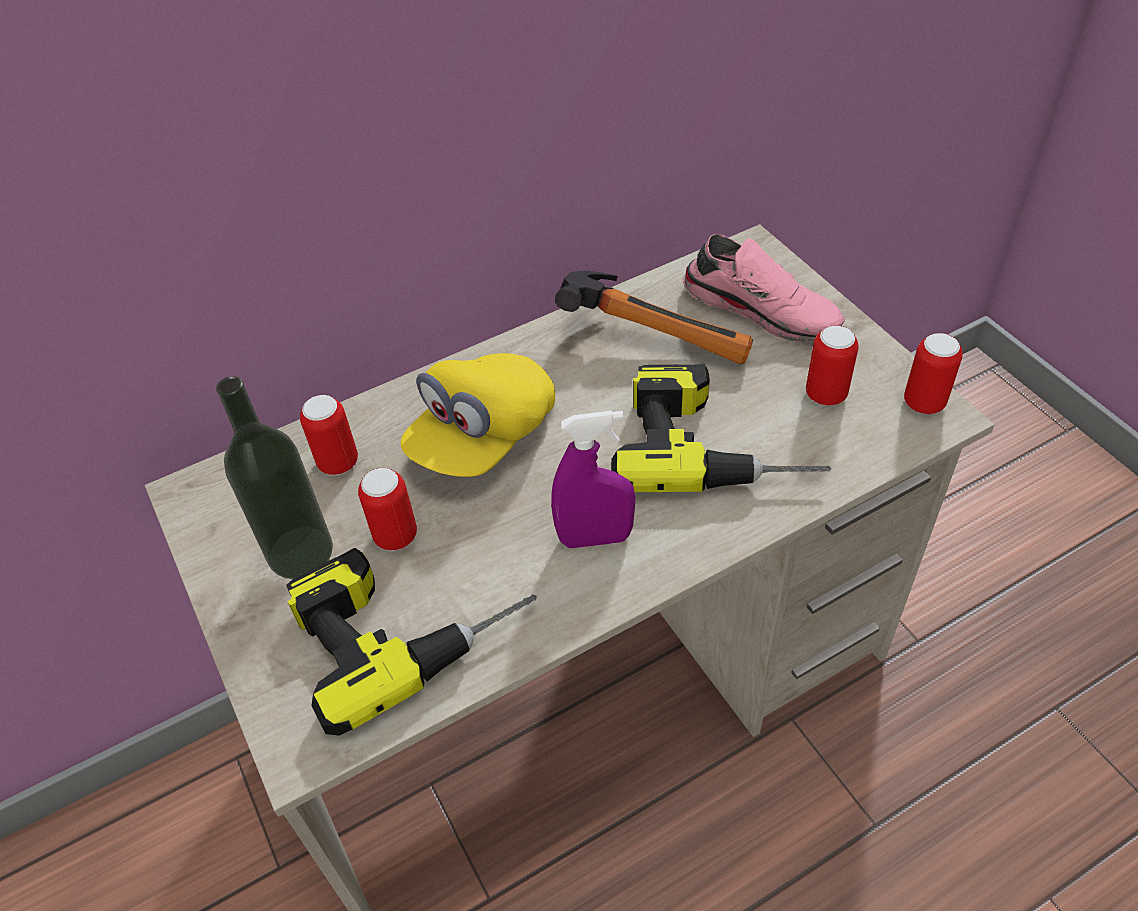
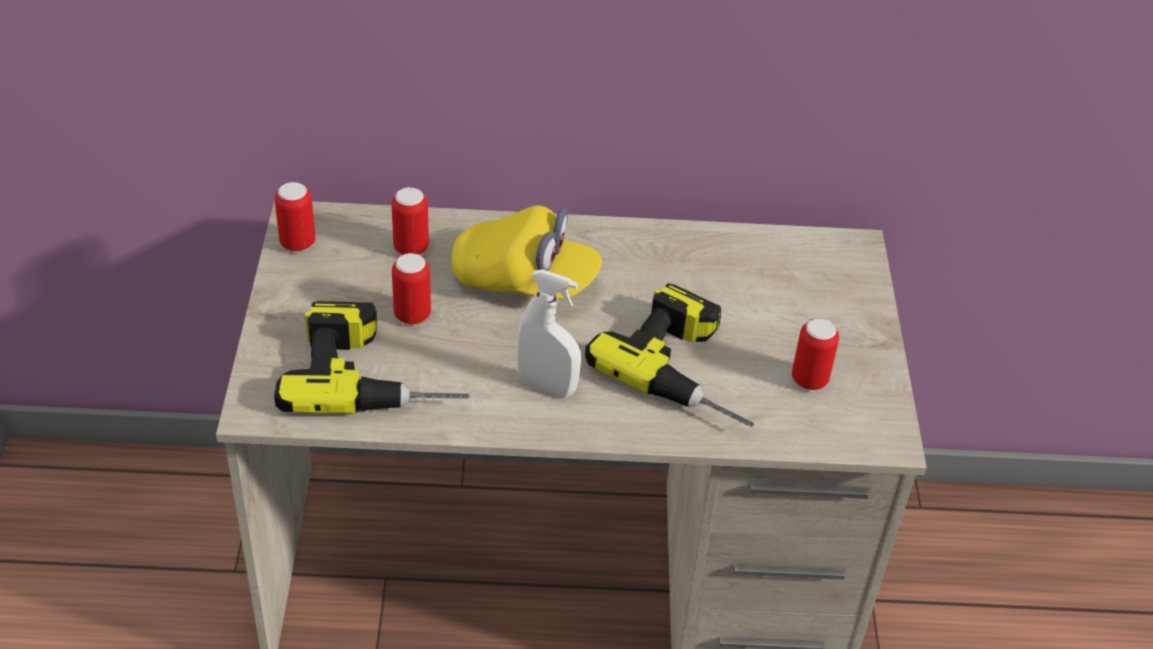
camera: 25 degrees right, 5 degrees down
bottle [216,376,333,579] -> none
yellow cap [400,353,555,477] -> yellow cap turned 135 degrees counterclockwise [451,206,602,300]
purple spray bottle [551,410,636,548] -> white spray bottle [516,269,581,398]
hammer [555,270,753,364] -> none
pink shoe [683,234,845,342] -> none
can [904,333,963,414] -> can moved to [275,182,315,252]

